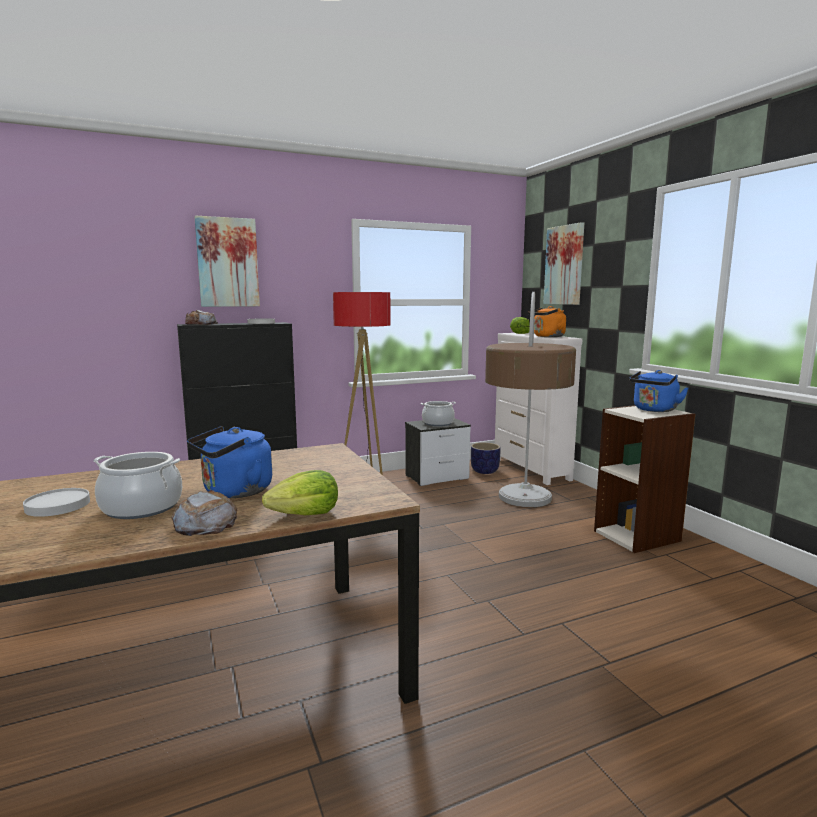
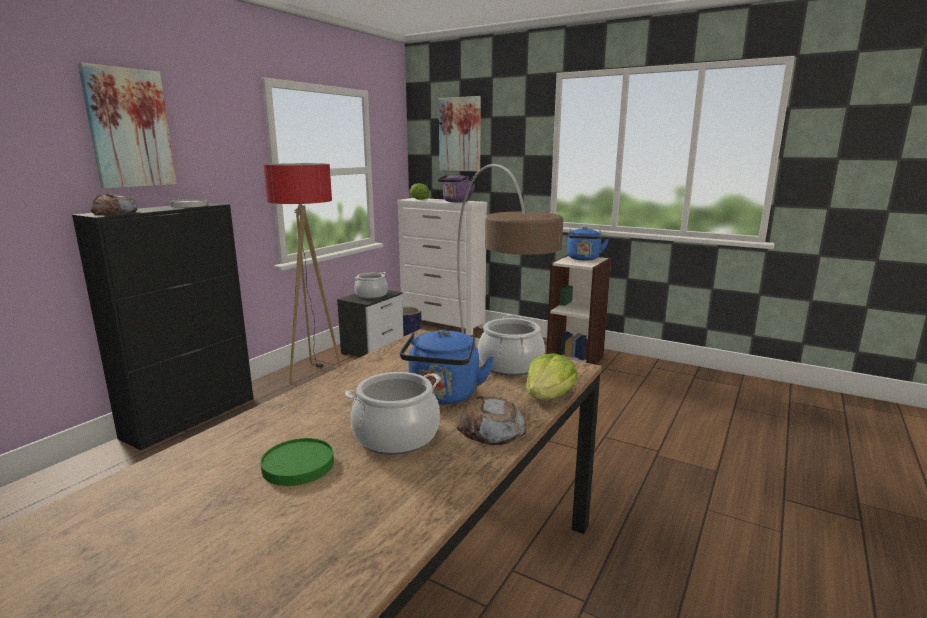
camera: 35 degrees left, 5 degrees up
white plate [23,488,90,517] -> green plate [260,438,334,486]
orange kettle [528,306,566,337] -> purple kettle [438,173,475,202]
none -> cooking pot [478,314,545,376]

